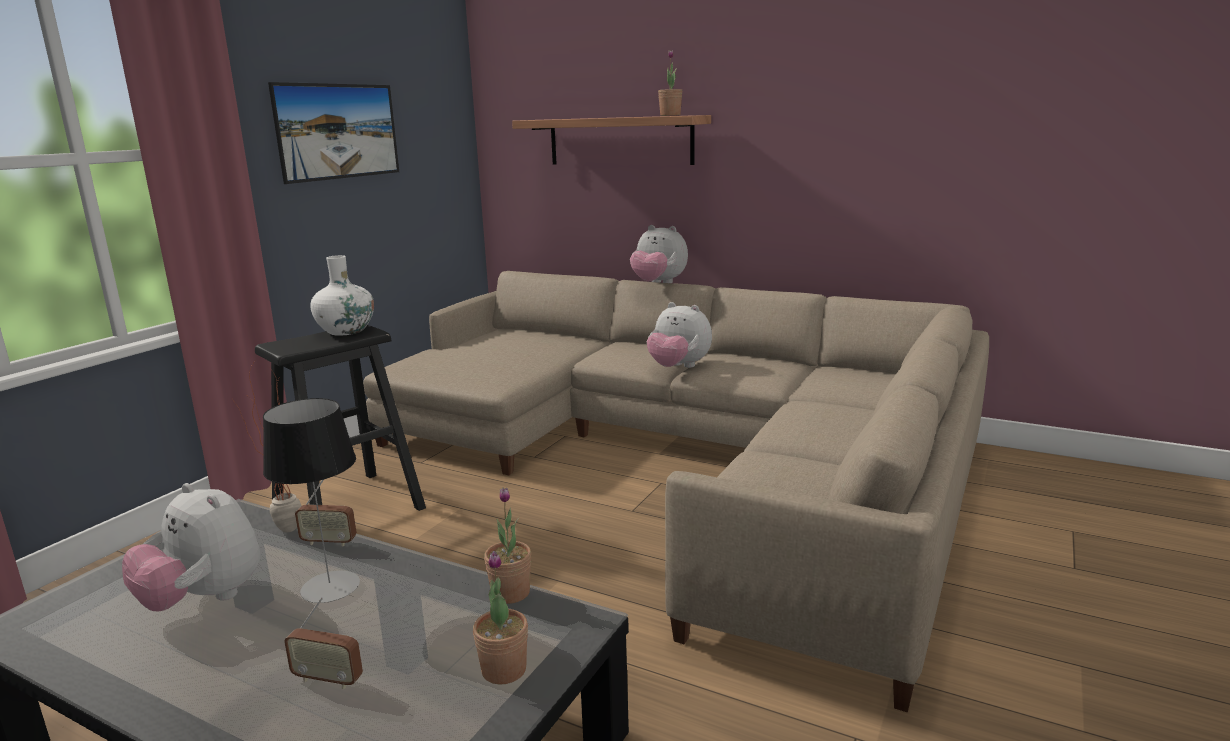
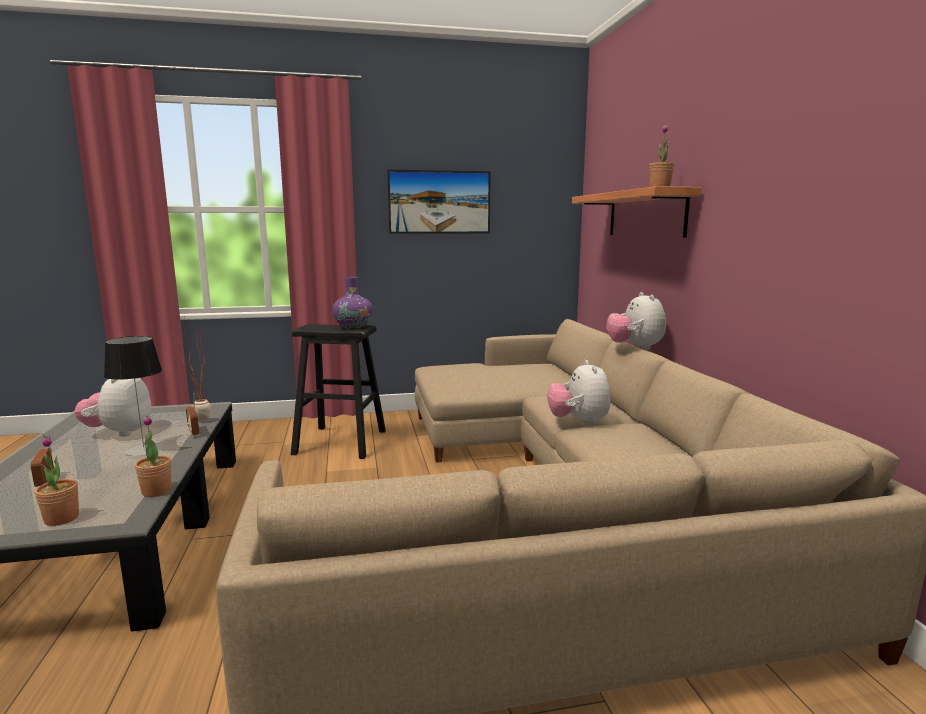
camera: 50 degrees right, 5 degrees down
white vase [310,255,374,336] -> purple vase [333,277,373,329]

